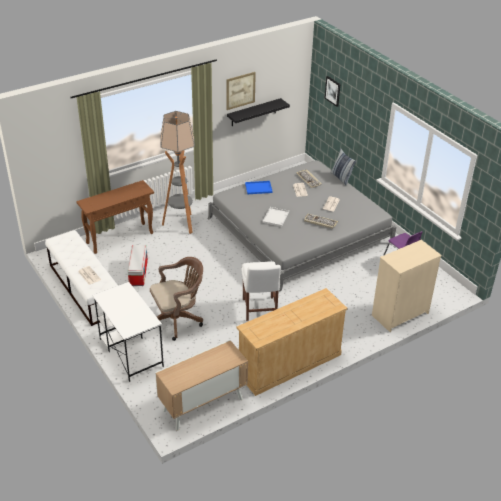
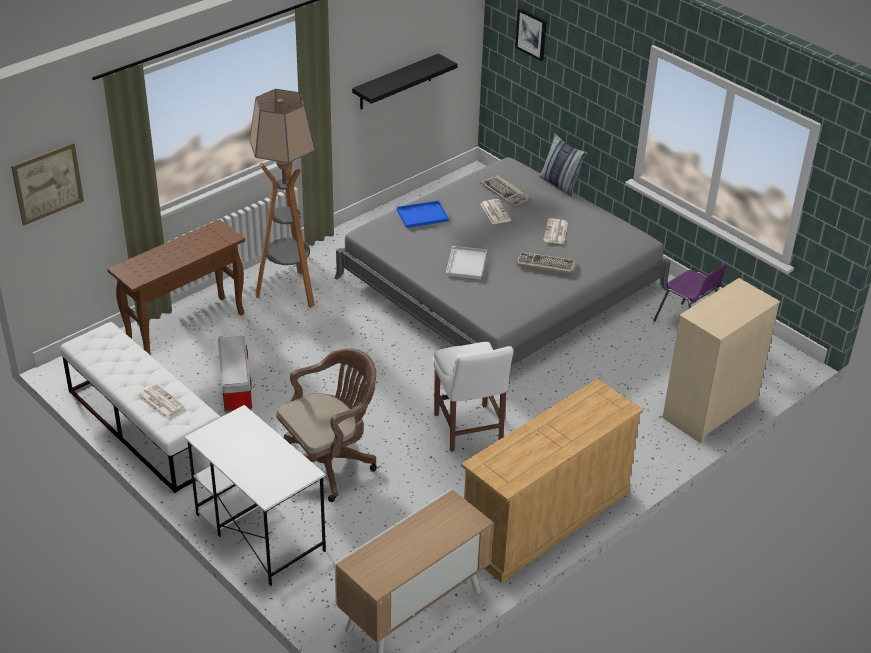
camera: 10 degrees left, 0 degrees up
picture [226,72,256,110] -> picture moved to [11,142,84,225]

